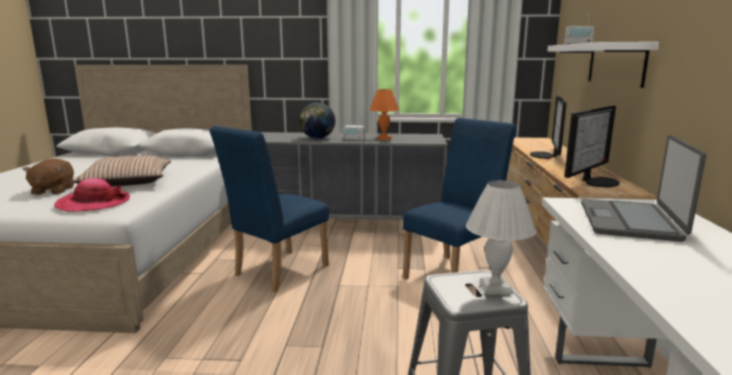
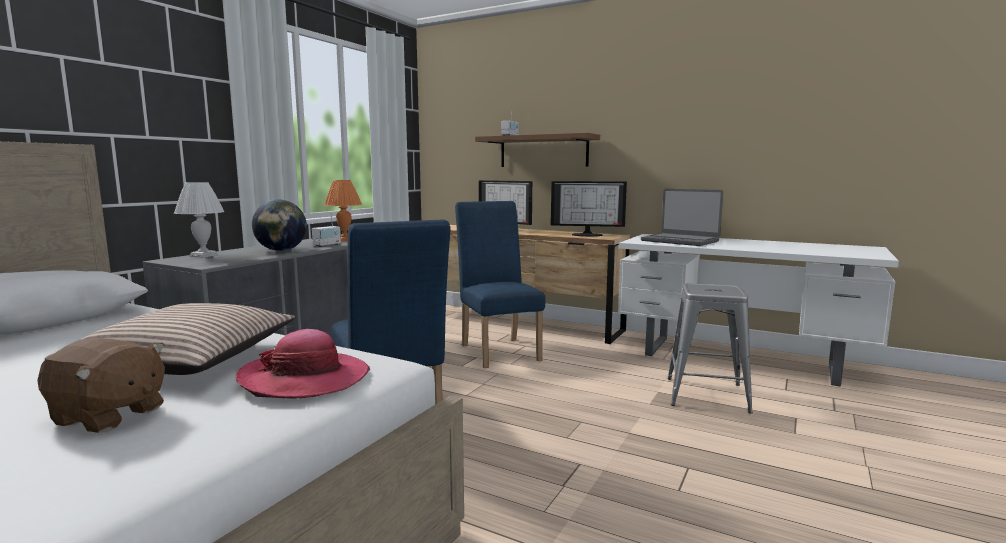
camera: 65 degrees left, 5 degrees down
white table lamp [466,181,536,295] -> white table lamp moved to [174,182,225,258]
white shelf [547,42,659,88] -> brown shelf [475,133,600,167]
monitor [564,106,620,187] -> monitor turned 120 degrees clockwise [551,181,627,237]

